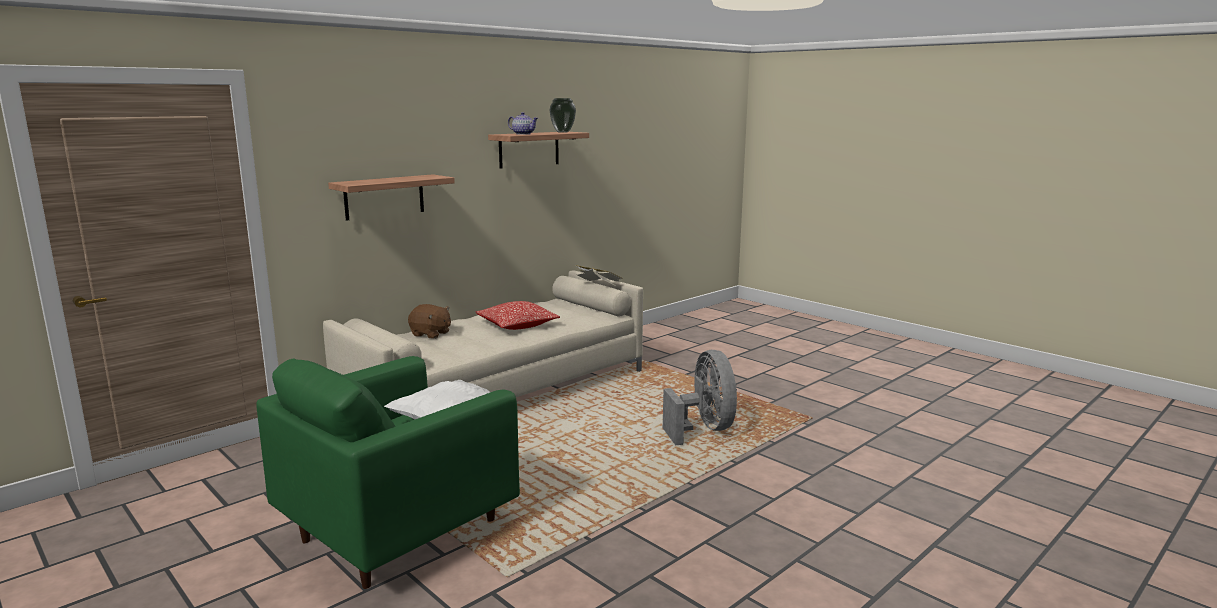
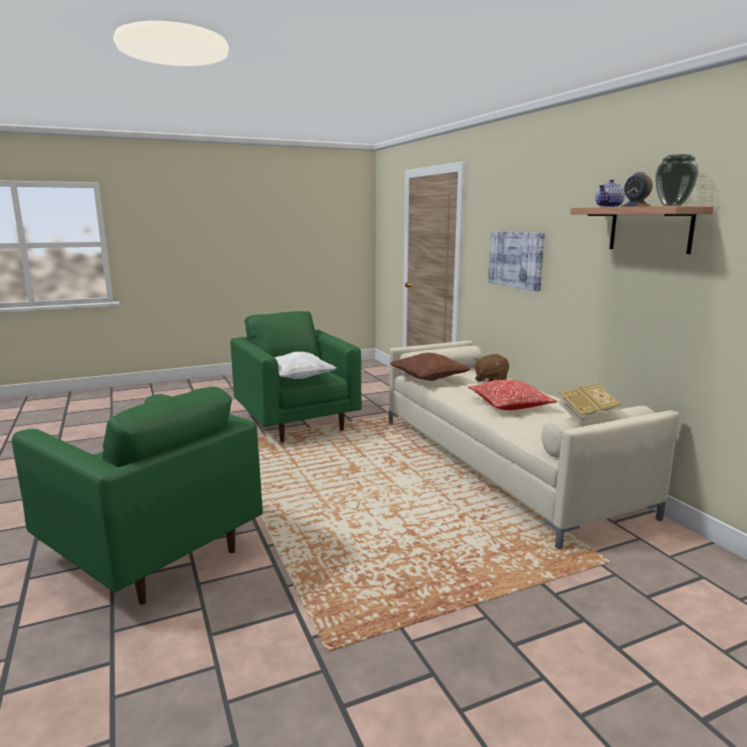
camera: 110 degrees right, 0 degrees up
shelf [328,174,455,221] -> picture [488,231,545,291]
grey fan [663,350,737,445] -> none
none -> green armchair [12,387,263,605]
none -> brown pillow [389,353,470,381]
none -> alarm clock [620,172,653,207]

